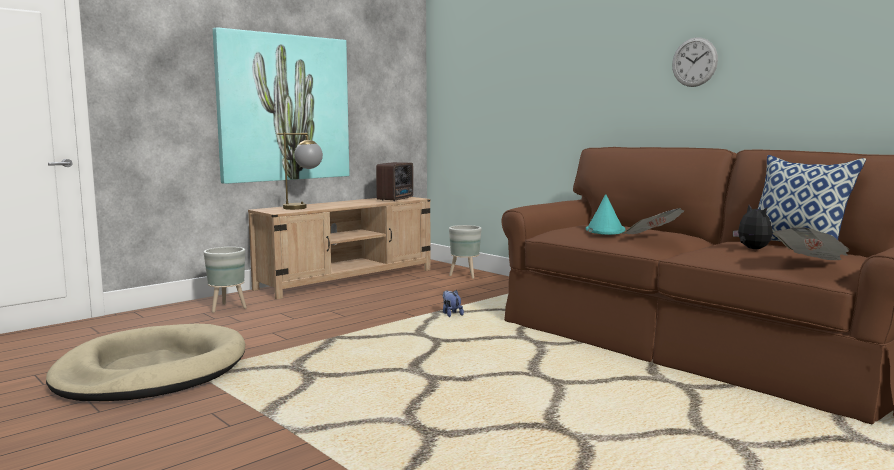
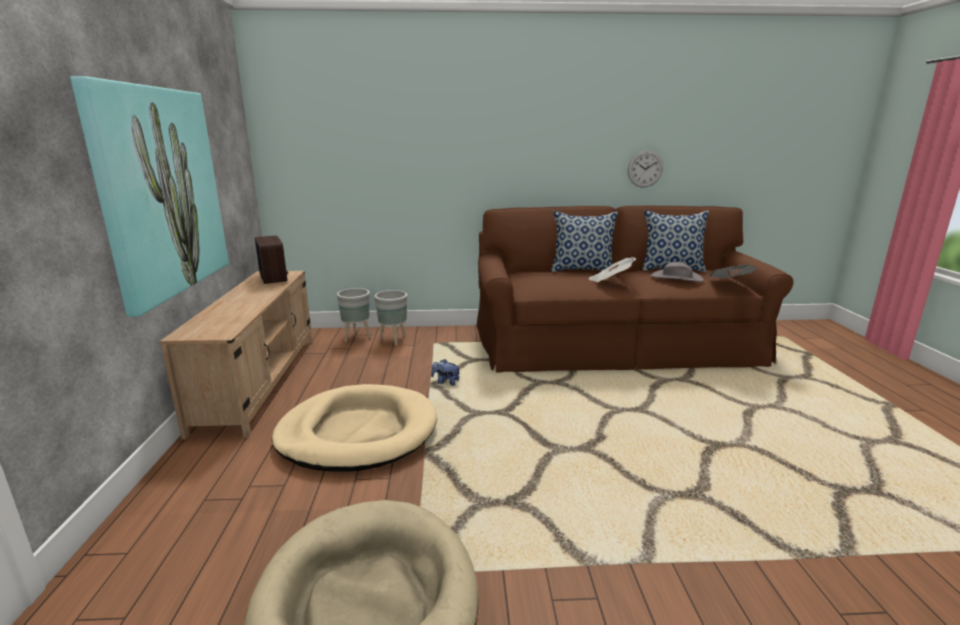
camera: 50 degrees left, 10 degrees up
grey planter [204,247,247,313] -> grey planter moved to [375,290,407,346]
table lamp [277,133,323,210] -> none
turquoise hat [586,194,626,235] -> none
wall clock [672,37,718,87] -> wall clock moved to [628,150,663,188]
plush toy [733,205,773,249] -> grey hat [650,262,704,282]
none -> beige dog bed [272,384,437,472]
none -> pillow [551,211,618,272]

